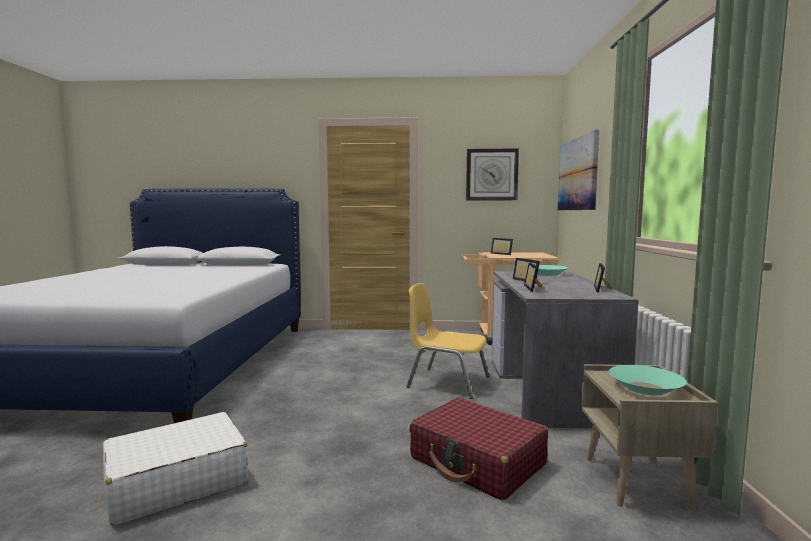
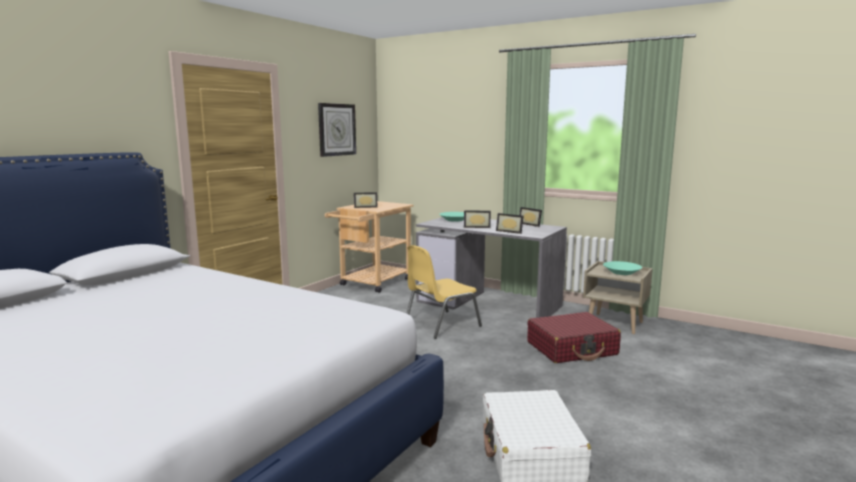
camera: 60 degrees left, 5 degrees up
picture [558,130,599,210] -> none

